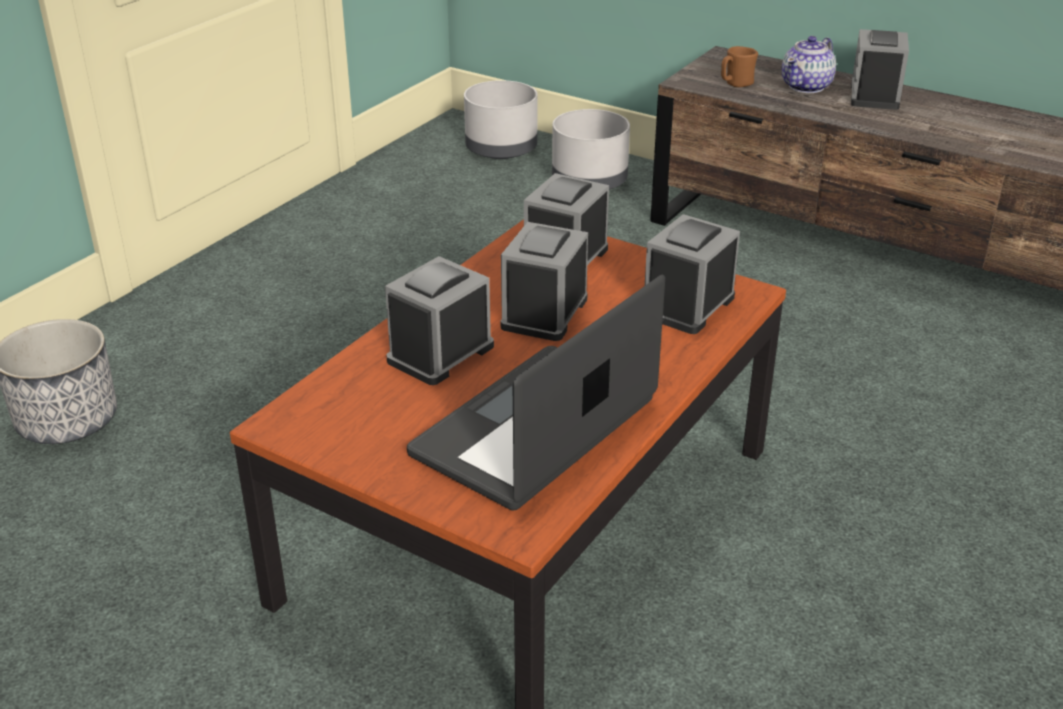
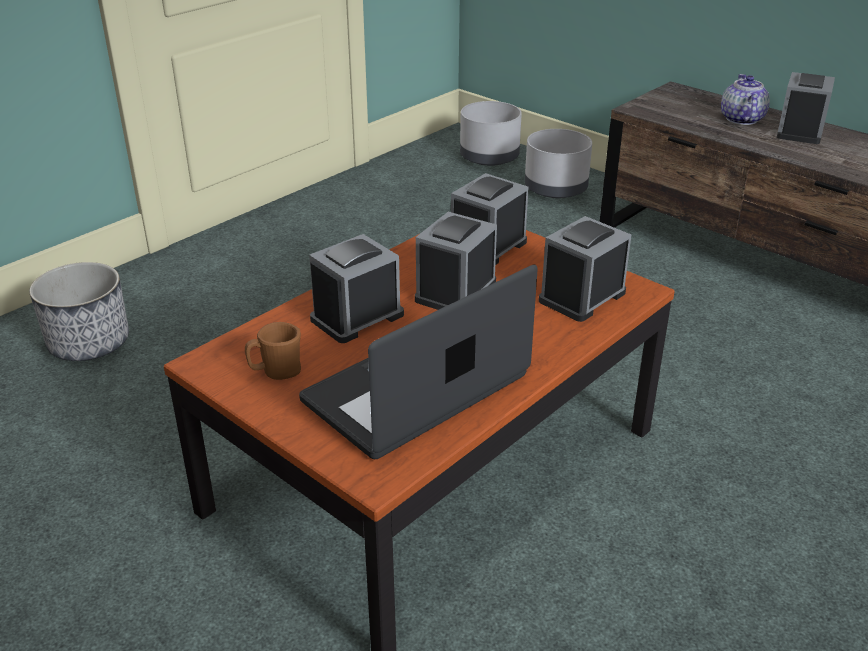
camera: 10 degrees right, 0 degrees up
brown mug [721,46,758,87] -> brown mug moved to [245,322,301,380]
teapot [781,36,836,93] -> teapot turned 135 degrees clockwise [721,74,770,125]

